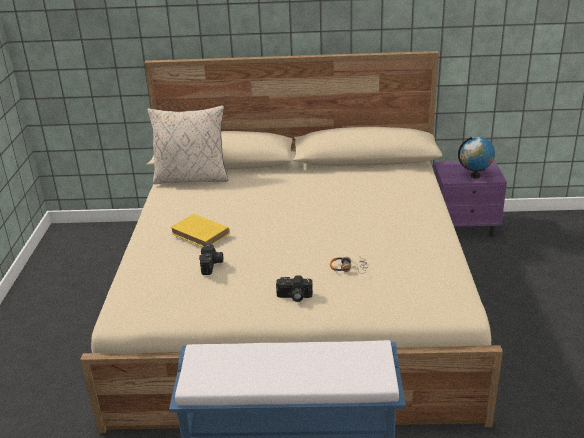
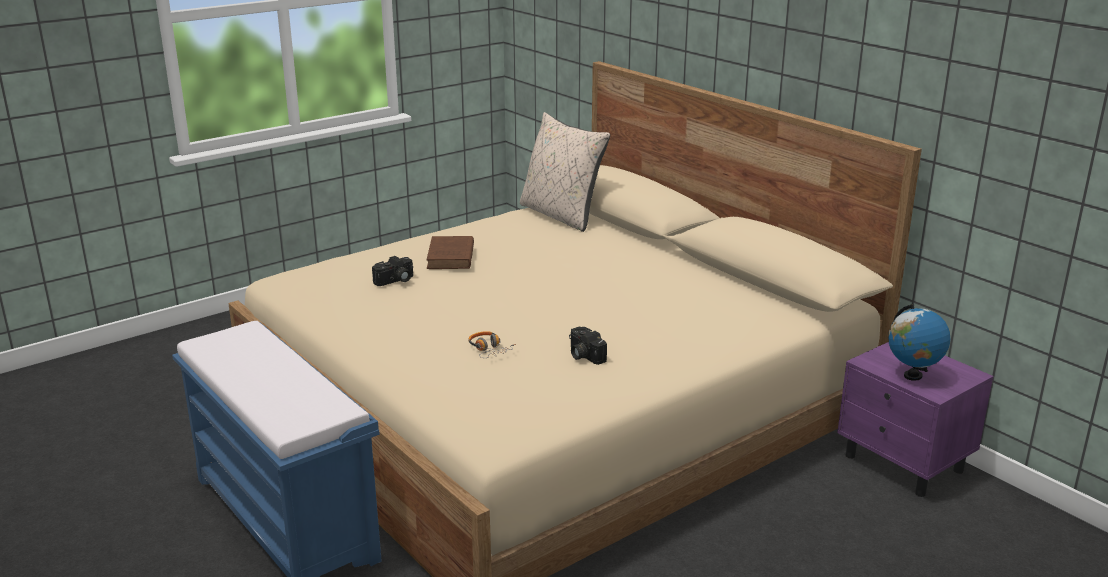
camera: 50 degrees right, 5 degrees down
yellow book [170,214,230,247] -> brown book [427,236,474,269]
camera [276,276,313,302] -> camera moved to [569,327,607,365]

